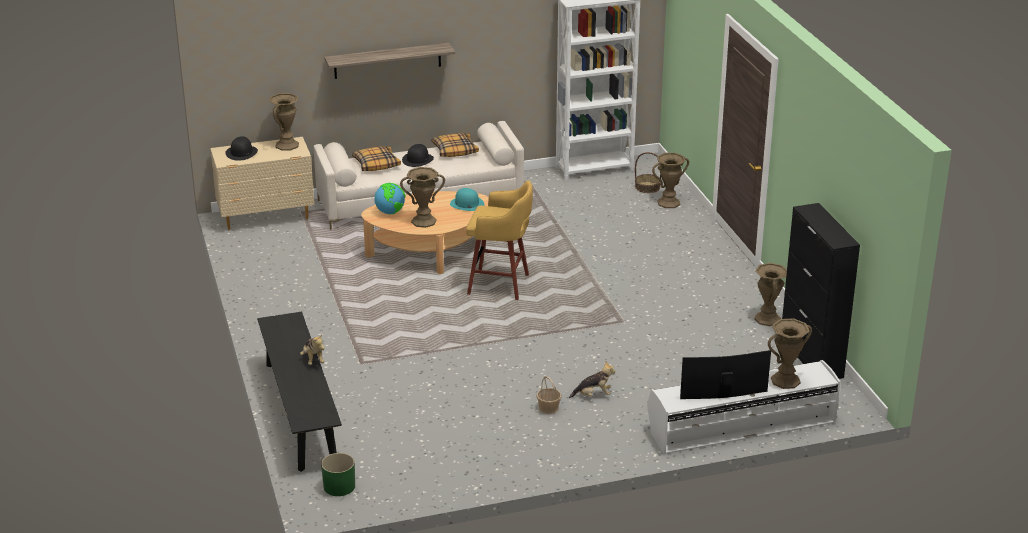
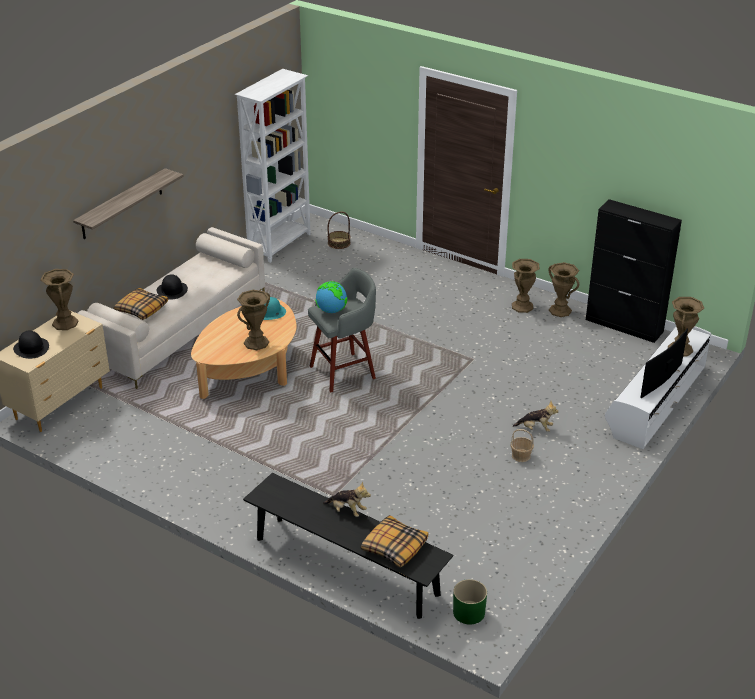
camera: 40 degrees left, 5 degrees up
globe [374,183,405,214] -> globe moved to [315,281,348,313]
pillow [432,133,479,157] -> pillow moved to [361,515,428,568]
yellow stool [466,180,533,300] -> grey stool [308,268,376,392]
plush toy [569,361,615,398] -> plush toy turned 60 degrees clockwise [513,401,559,432]
brown vase [652,153,689,208] -> brown vase moved to [512,259,540,313]

